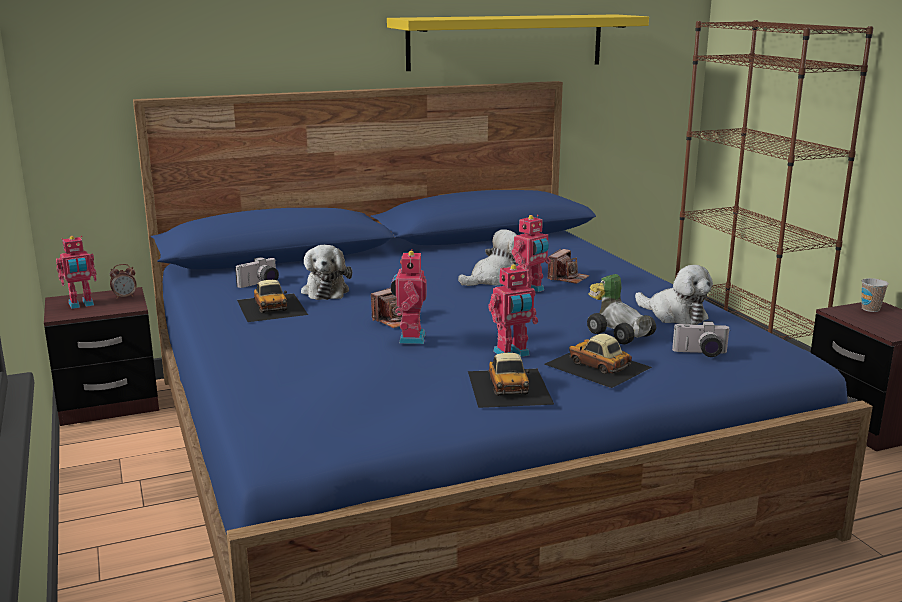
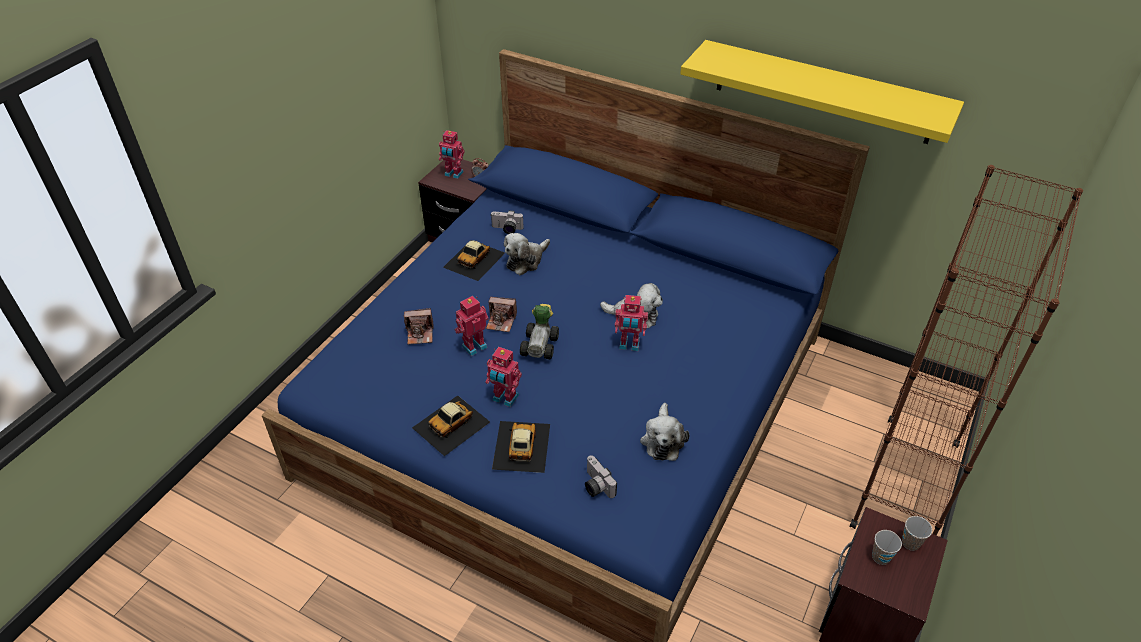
camera: 50 degrees right, 25 degrees up
camera [548,249,589,284] -> camera moved to [403,308,433,345]
toy car [587,274,656,344] -> toy car moved to [520,304,559,360]
none -> cup [872,530,902,565]

